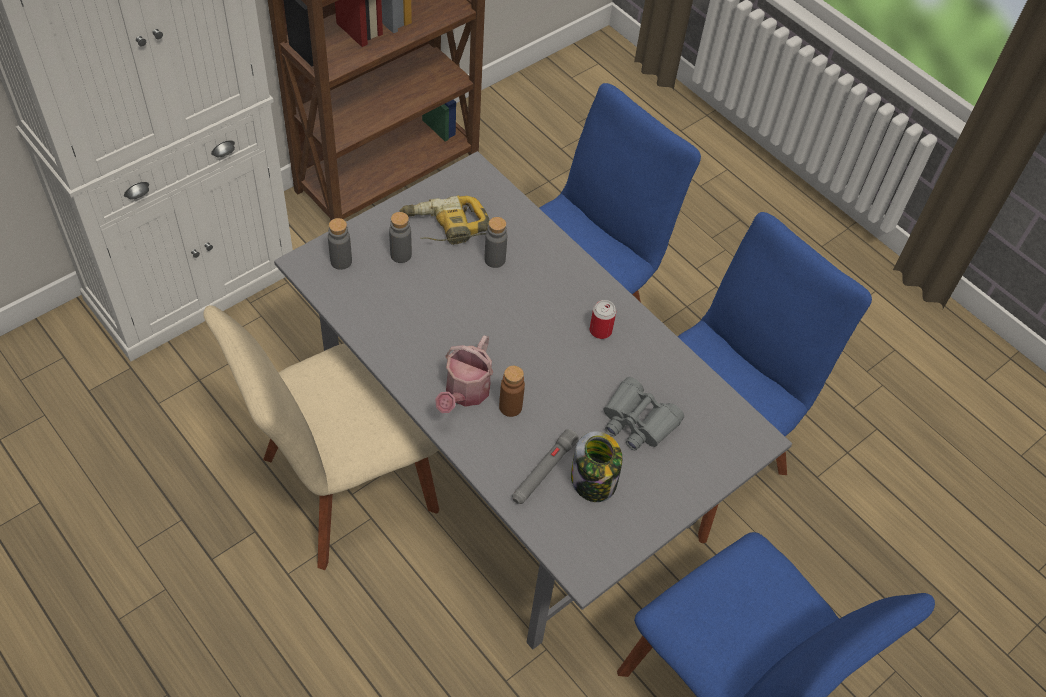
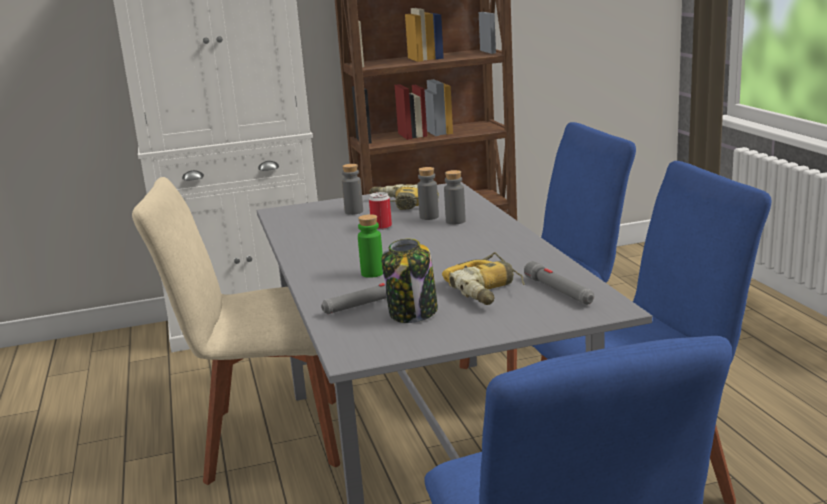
camera: 30 degrees right, 35 degrees down
grey bottle [328,218,352,270] -> grey bottle moved to [444,170,466,224]
watering can [435,336,493,413] -> none
brown bottle [499,366,525,417] -> green bottle [358,214,383,278]
can [590,300,616,339] -> can moved to [369,192,392,230]
grey binoculars [604,377,684,450] -> power drill [442,252,525,305]
none -> grey flashlight [524,261,594,305]

